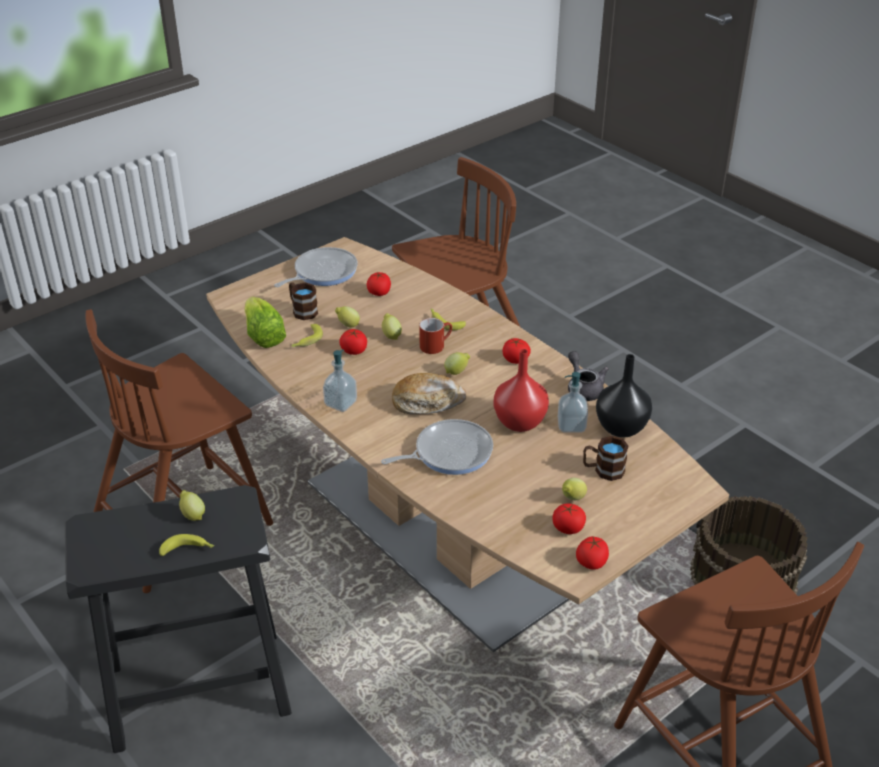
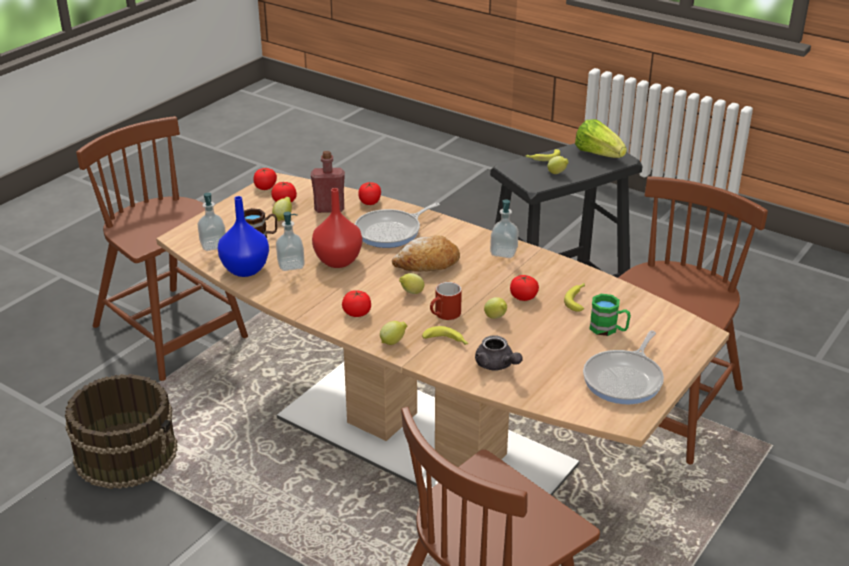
camera: 165 degrees right, 5 degrees down
lettuce [245,296,286,348] -> lettuce moved to [575,119,627,158]
brown mug [289,282,318,320] -> green mug [589,294,631,336]
lemon [335,306,360,327] -> lemon moved to [380,321,407,345]
tomato [366,272,391,296] -> tomato moved to [358,182,381,205]
grey teapot [568,351,609,401] -> grey teapot moved to [475,335,523,371]
black vase [596,354,652,438] -> blue vase [218,196,269,277]
none -> soap dispenser [198,193,226,251]
none -> red bottle [311,151,345,213]

